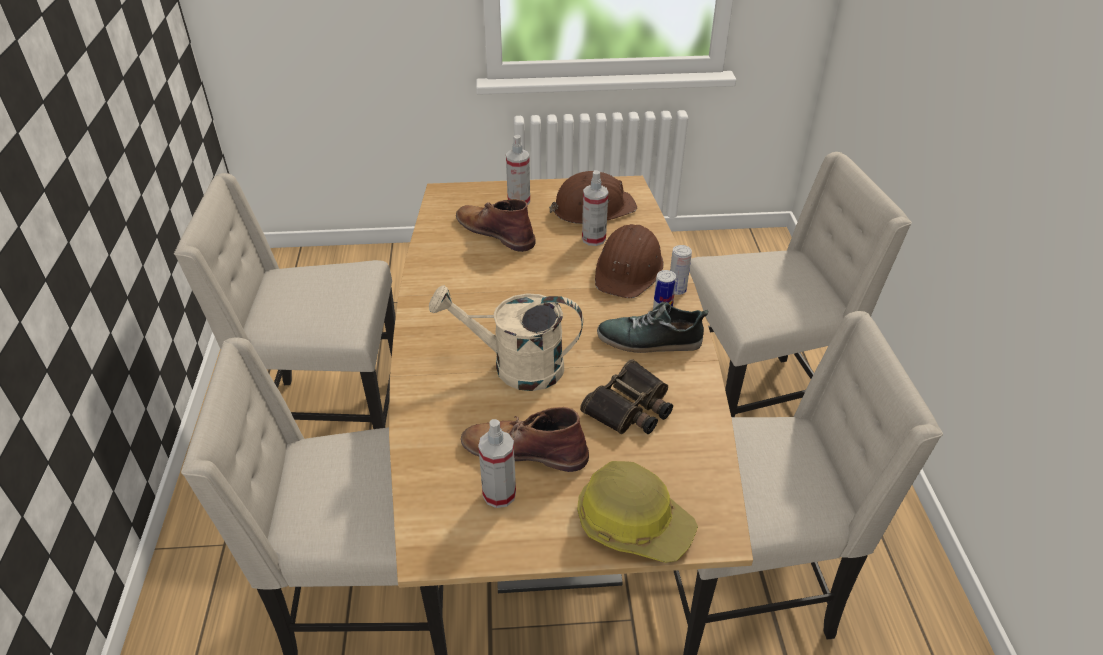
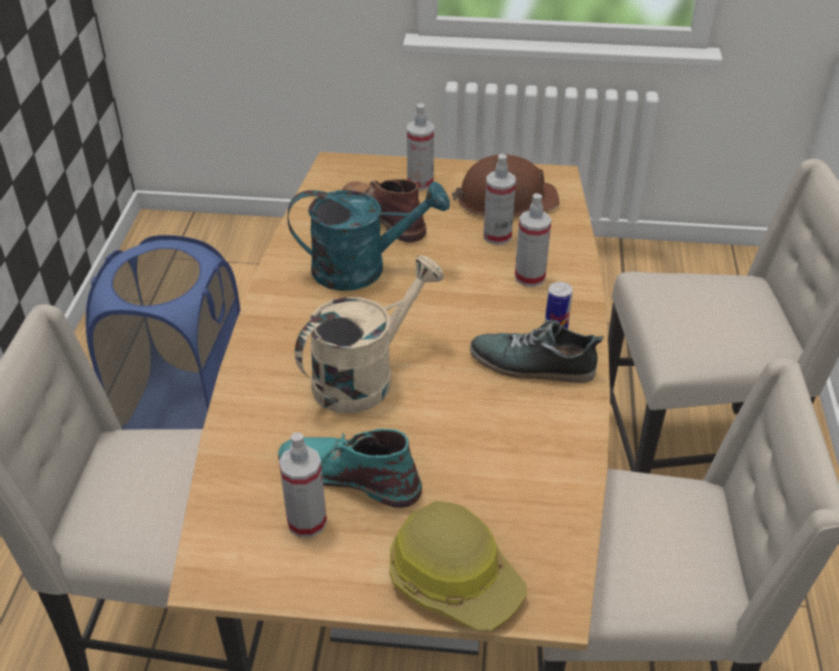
camera: 10 degrees right, 0 degrees up
beige chair [174,173,396,429] -> blue laundry basket [86,235,241,430]
beige watering can [429,285,583,391] -> beige watering can turned 120 degrees clockwise [295,255,444,413]
brown boot [461,407,589,472] -> turquoise boot [278,429,422,508]
binoculars [580,359,673,434] -> none
brown hard hat [595,224,663,298] -> spray bottle [515,193,551,287]
can [670,245,692,295] -> none
none -> turquoise watering can [288,181,450,291]

